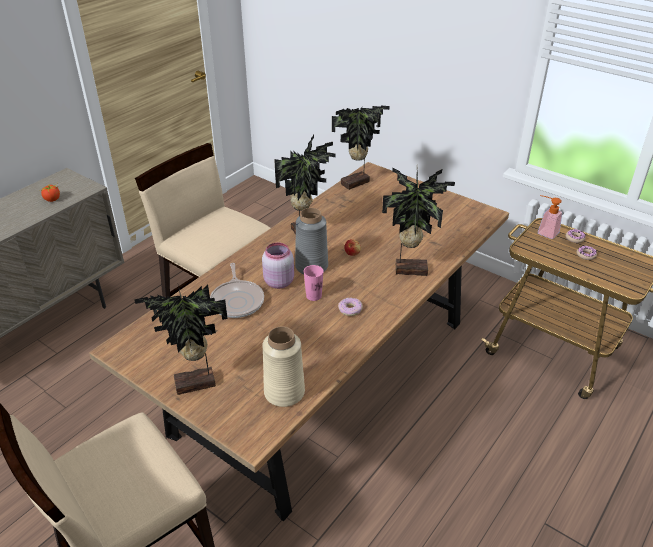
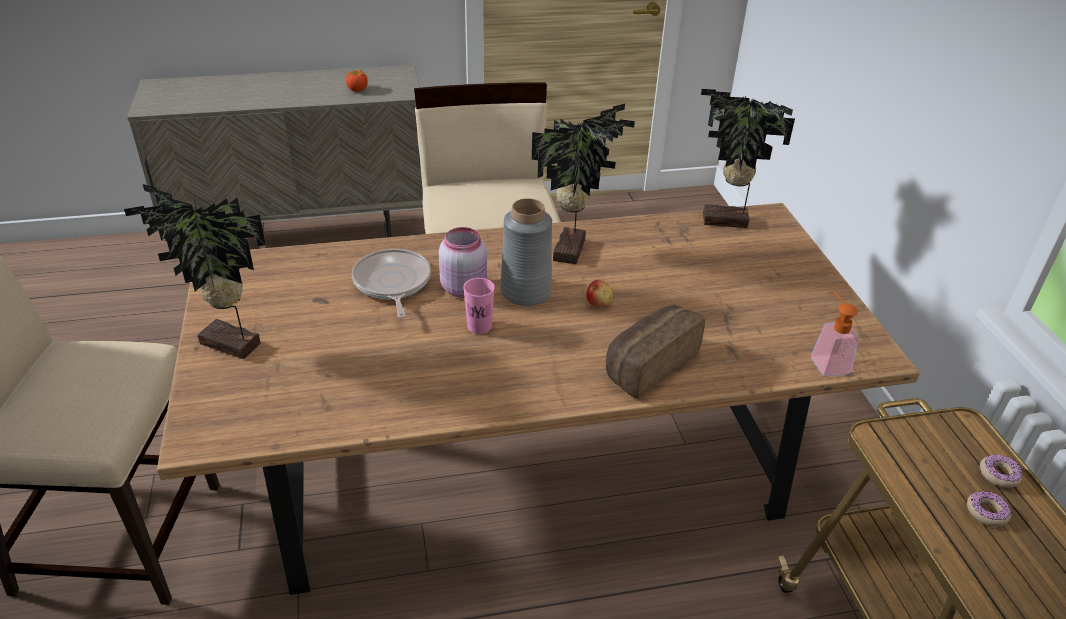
camera: 40 degrees right, 0 degrees up
frying pan [210,263,264,318] -> frying pan turned 135 degrees clockwise [352,249,431,318]
beige vase [262,326,305,407] -> none
donut [338,298,363,316] -> none
potted plant [382,168,455,276] -> bread [606,305,705,399]
soap dispenser [538,195,562,239] -> soap dispenser moved to [811,291,859,376]

